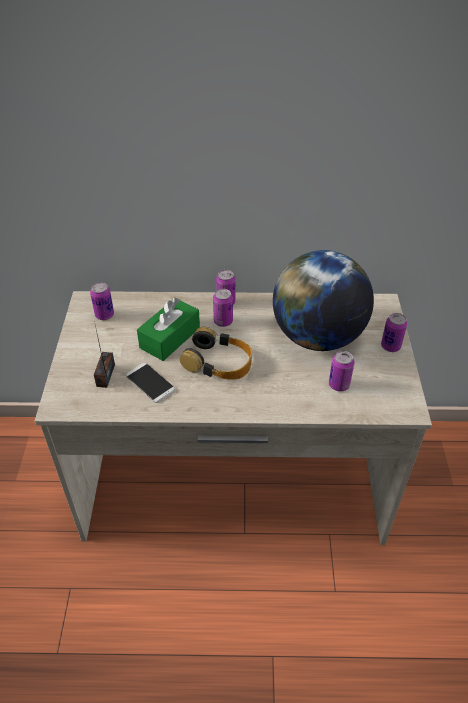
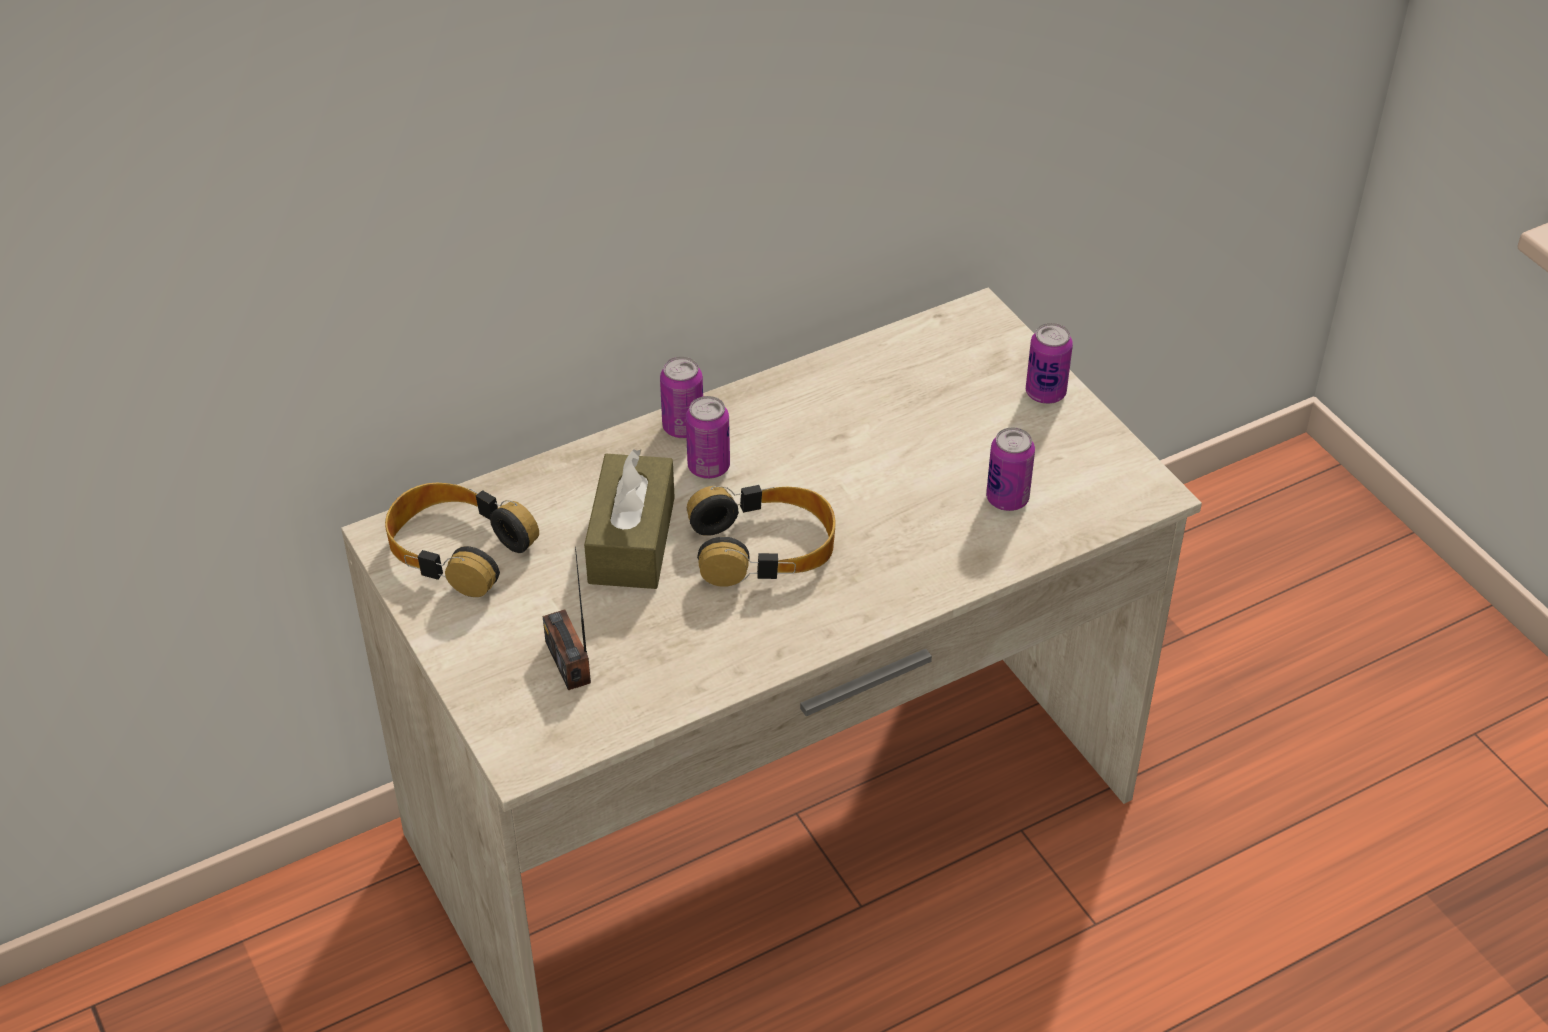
camera: 30 degrees left, 0 degrees up
can [90,282,114,320] -> headphones [385,483,539,597]
phone [126,363,175,403] -> none
green tissue box [137,298,200,361] -> brown tissue box [584,449,675,589]
globe [273,250,374,351] -> none

